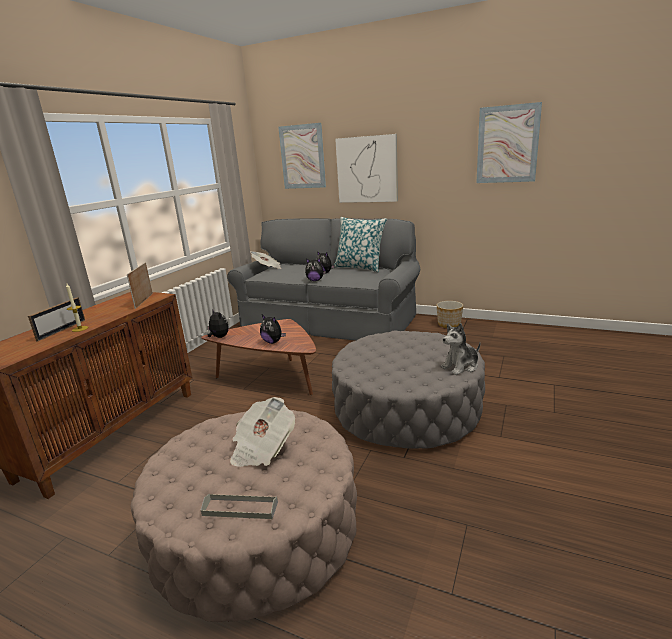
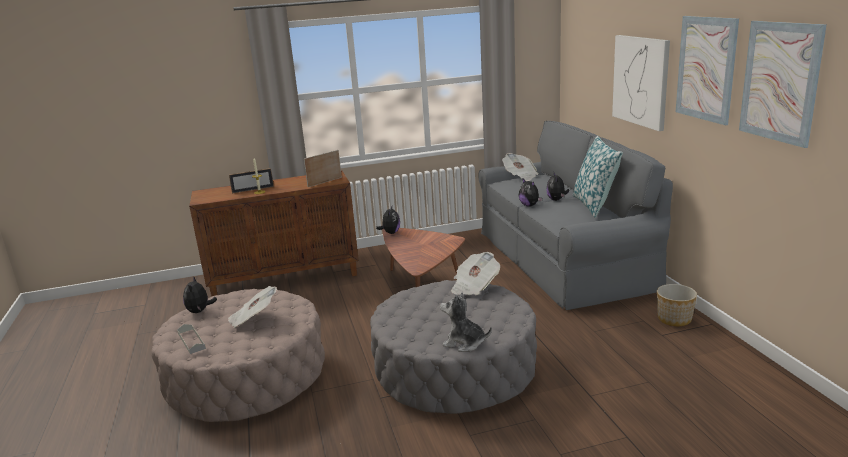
camera: 50 degrees right, 0 degrees up
plush toy [260,315,286,344] -> plush toy moved to [183,276,217,313]
picture [278,123,326,189] -> picture moved to [676,16,739,125]
none -> newspaper [451,252,500,295]

